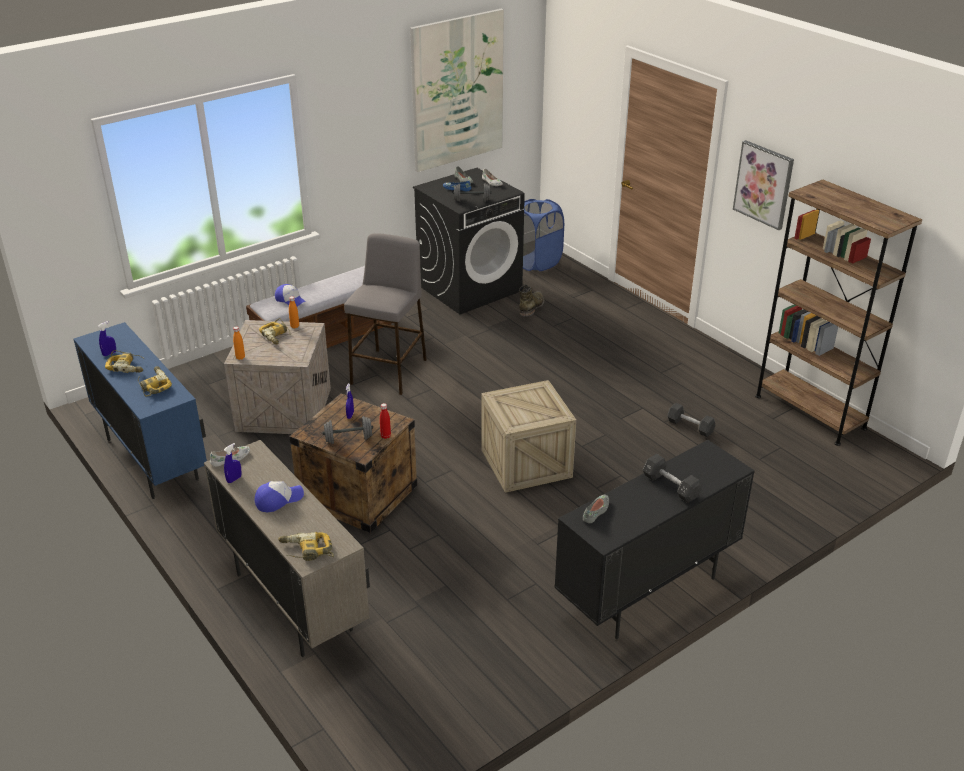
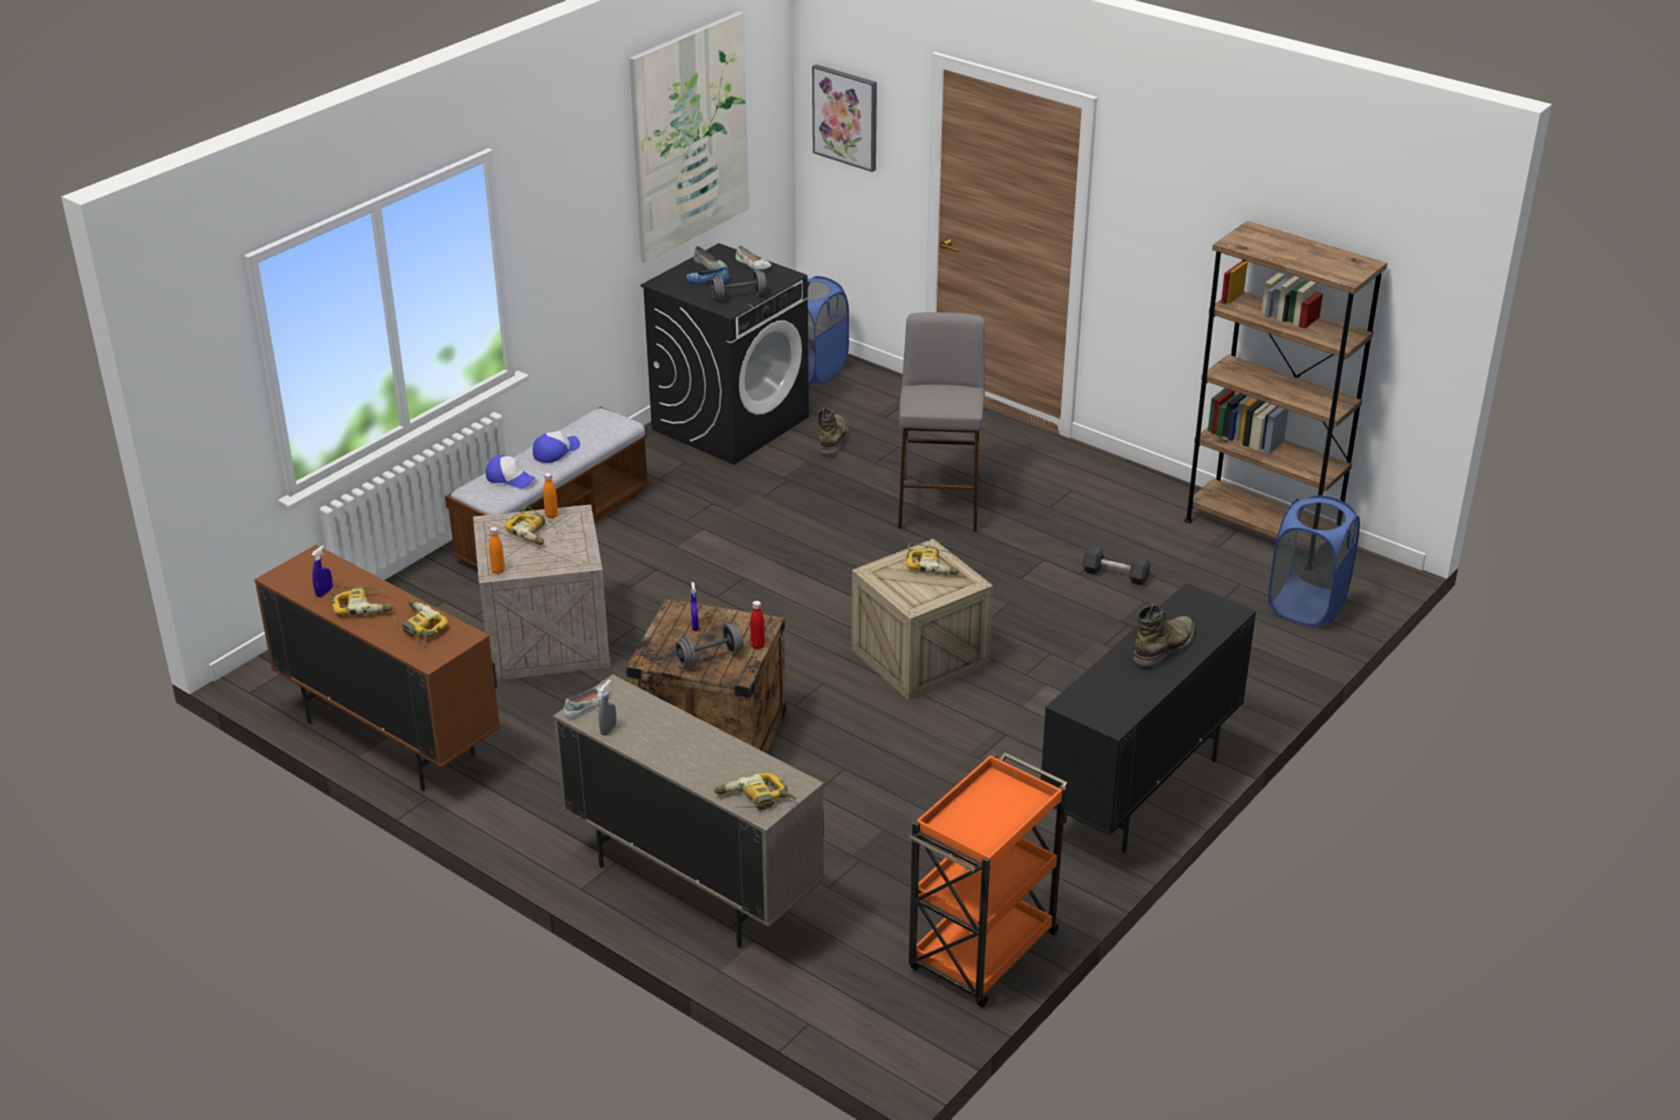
camera: 15 degrees left, 0 degrees up
blue cabinet [74,322,207,499] -> brown cabinet [254,545,500,791]
blue spray bottle [224,443,242,483] -> grey spray bottle [599,680,617,736]
cap [255,481,304,512] -> cap moved to [533,431,580,463]
grey stool [344,233,427,395] -> grey stool moved to [898,312,985,532]
grey shoe [583,495,609,523] -> none
black dumbbell [643,454,702,503] -> green boot [1134,604,1195,667]
picture [733,140,794,230] -> picture moved to [812,64,877,172]
none -> power drill [906,542,960,575]
none -> orange cart [909,752,1068,1007]
none -> blue laundry basket [1268,495,1360,626]

